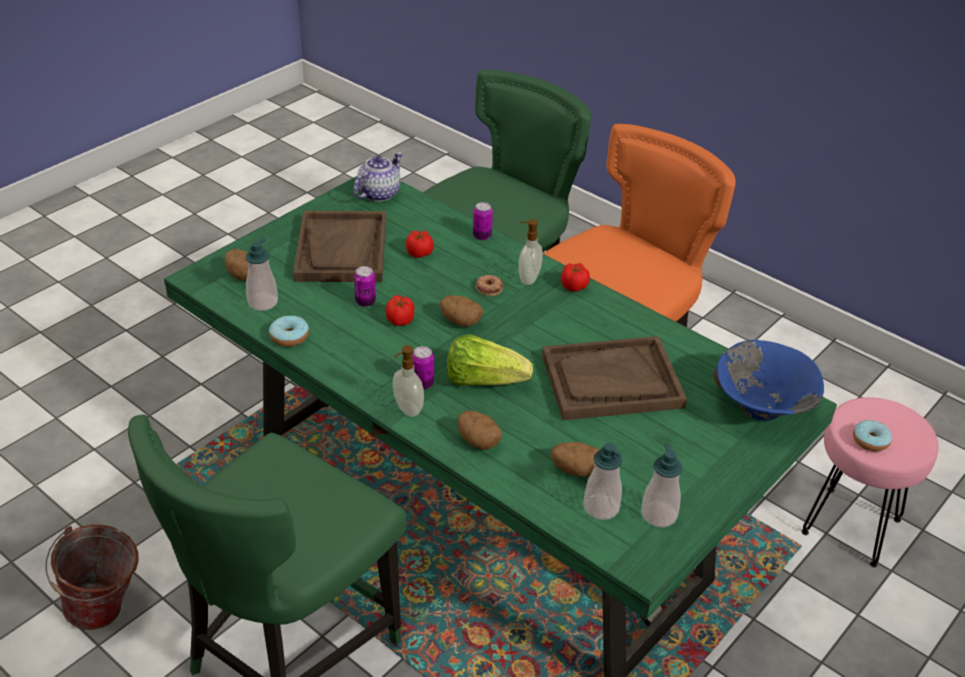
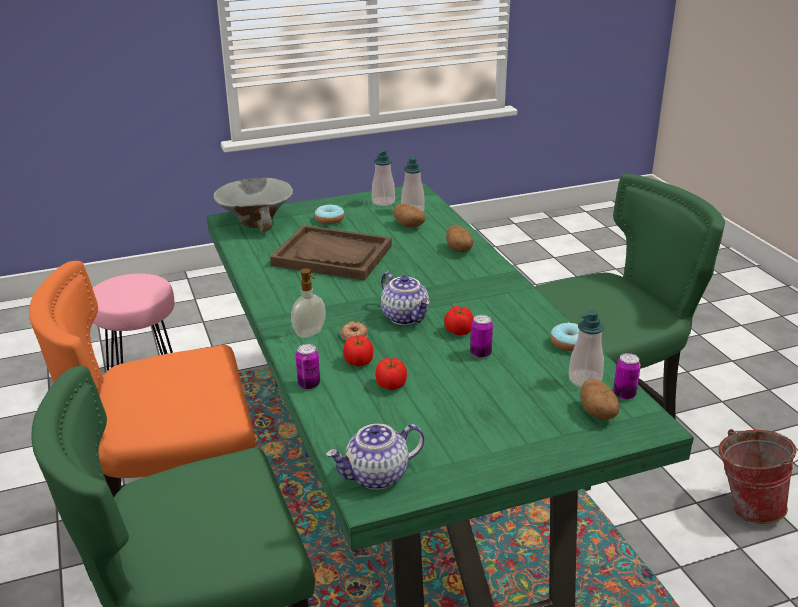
camera: 150 degrees left, 10 degrees down
brown tray [293,211,386,282] -> none
soap dispenser [393,345,424,417] -> none
can [412,346,434,389] -> can moved to [613,353,641,400]
potato [440,295,483,327] -> teapot [381,272,430,325]
lettuce [447,334,533,386] -> none
tomato [561,263,590,292] -> tomato moved to [343,336,373,366]
blue bowl [713,340,824,421] -> grey bowl [214,178,293,232]
donut [853,420,892,451] -> donut moved to [315,204,345,224]

